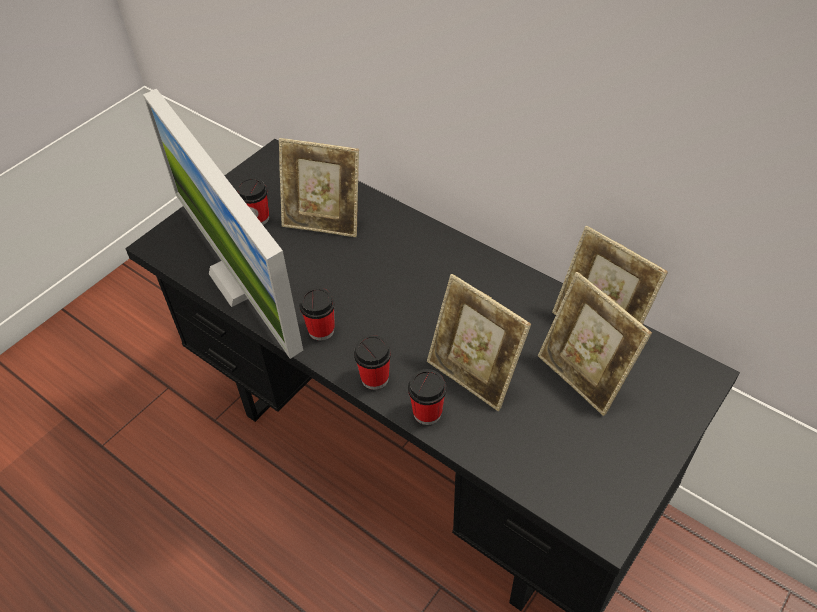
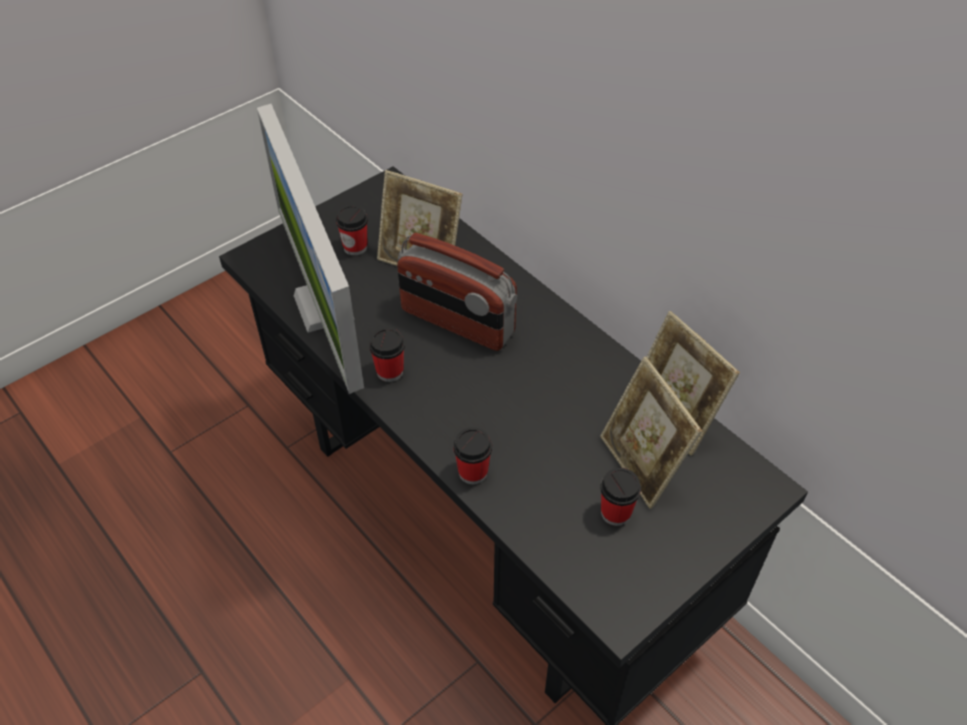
camera: 10 degrees right, 0 degrees up
cup [354,335,391,390] -> cup moved to [600,468,641,526]
picture frame [427,274,531,411] -> none
none -> radio [397,233,517,351]

